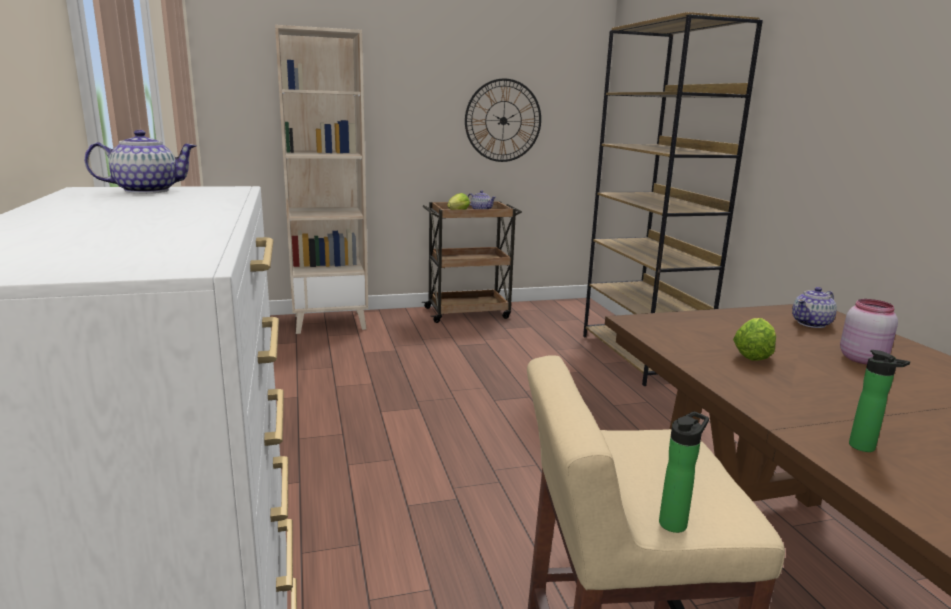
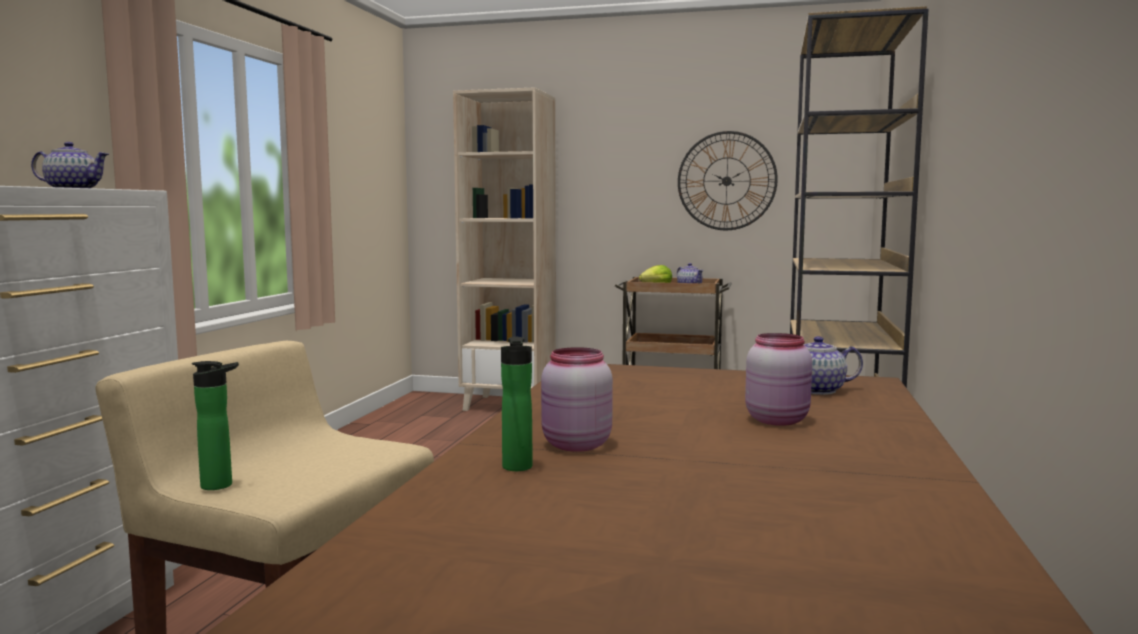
camera: 30 degrees right, 10 degrees down
lettuce [733,318,776,361] -> none
none -> pink jar [541,347,613,452]

